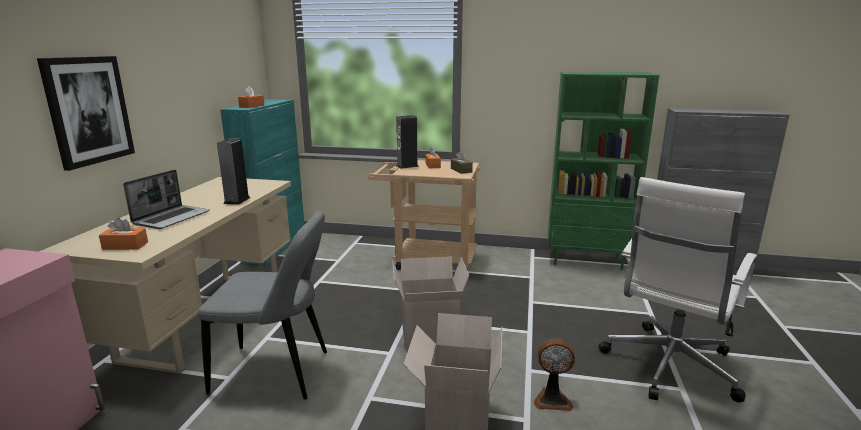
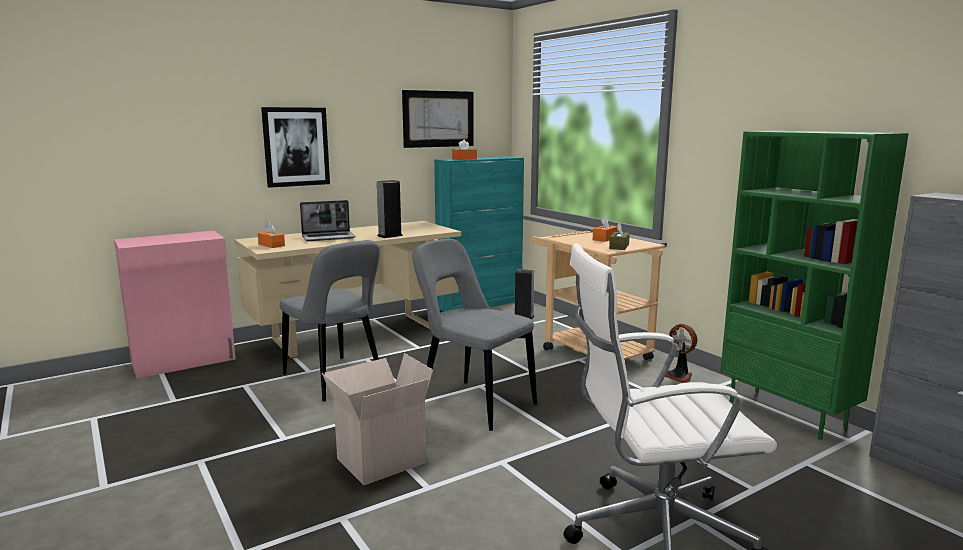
camera: 45 degrees right, 5 degrees down
cardboard box [392,257,469,349] -> grey chair [412,239,537,431]
speaker [396,115,419,169] -> speaker moved to [515,269,535,320]
fan [534,339,575,411] -> fan moved to [665,324,697,383]
none -> picture [402,90,474,148]

